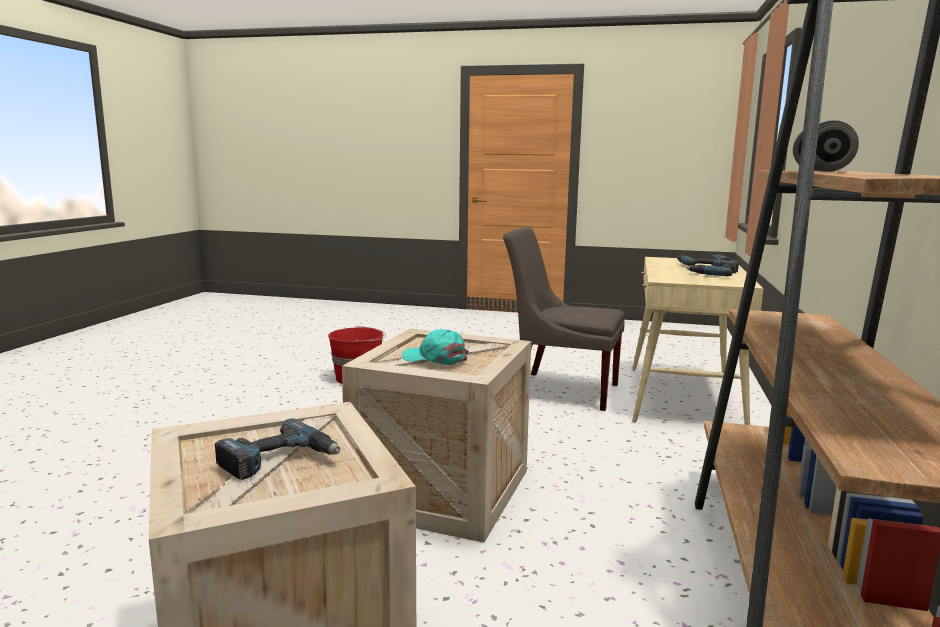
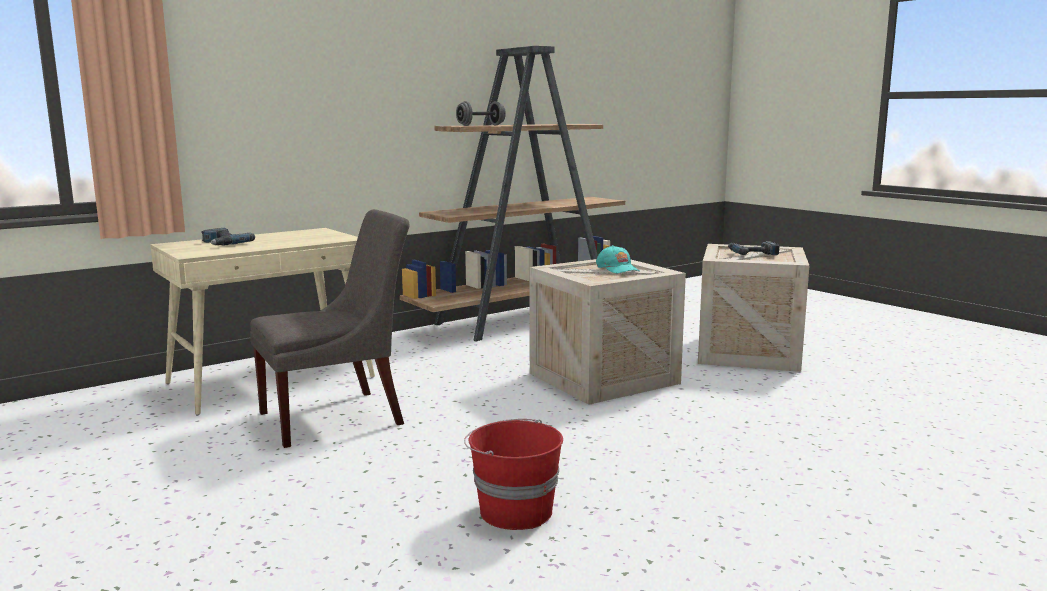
camera: 140 degrees left, 0 degrees up
grey chair [503,227,625,411] -> grey chair turned 90 degrees counterclockwise [250,209,409,448]
power drill [686,259,739,276] -> none

